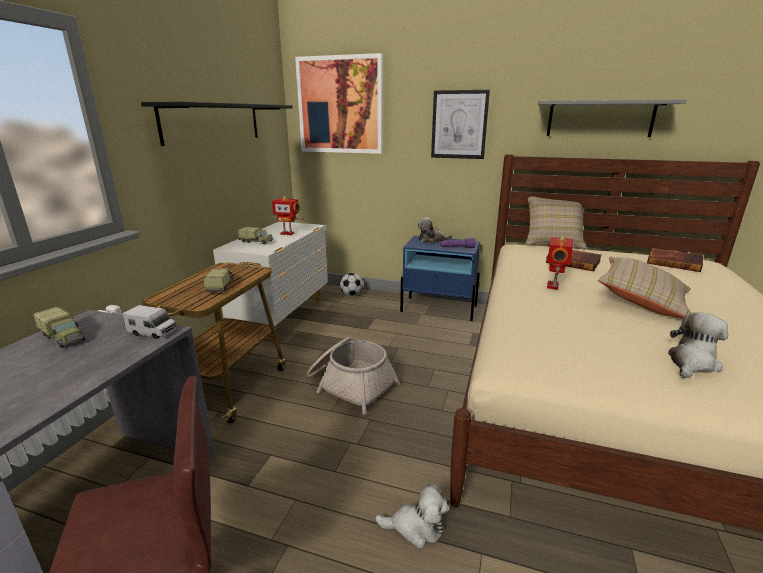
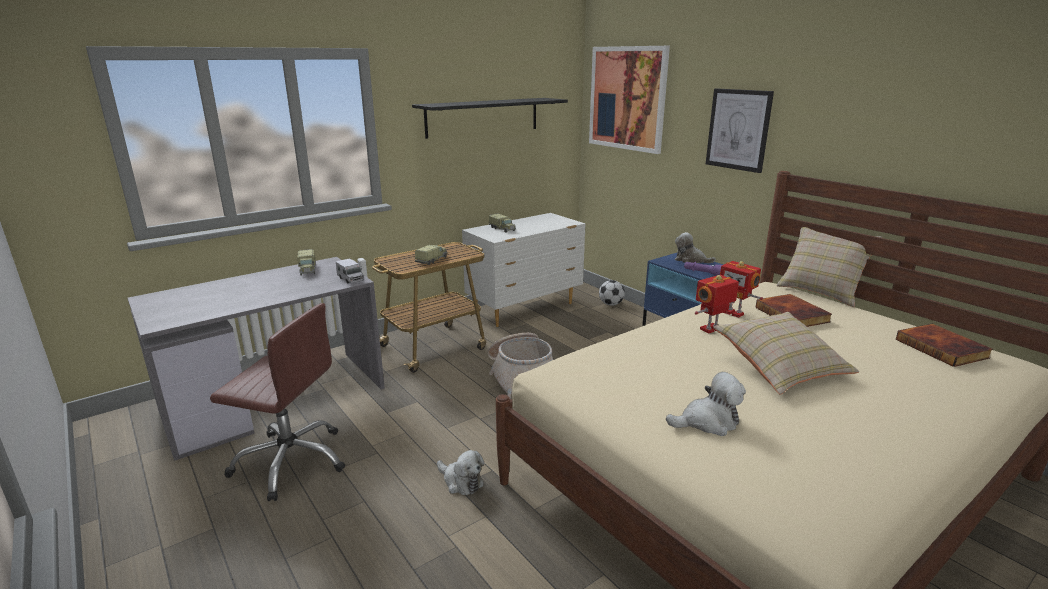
camera: 35 degrees right, 0 degrees up
toy robot [270,196,304,235] -> toy robot moved to [720,261,763,318]
grey shelf [538,99,687,137] -> none

